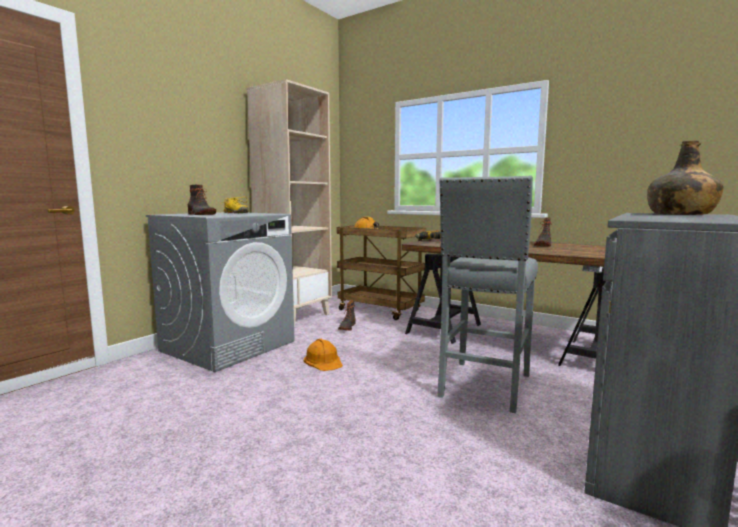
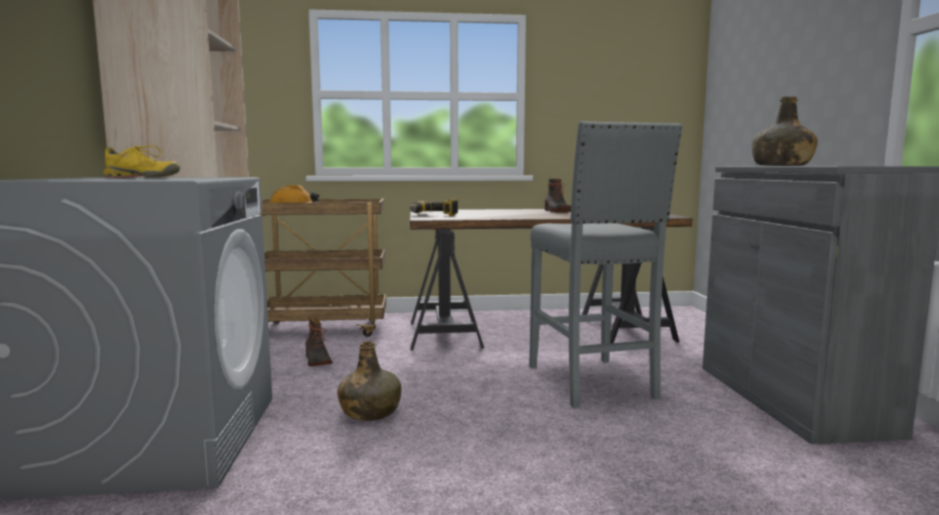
camera: 40 degrees left, 0 degrees up
boot [188,185,216,215] -> none
orange hard hat [304,339,343,371] -> green bottle [337,341,401,421]

